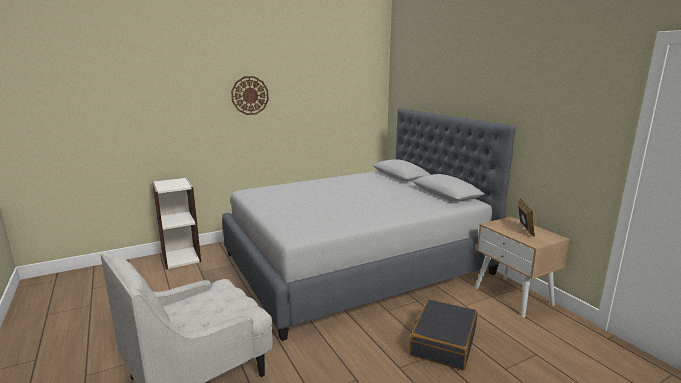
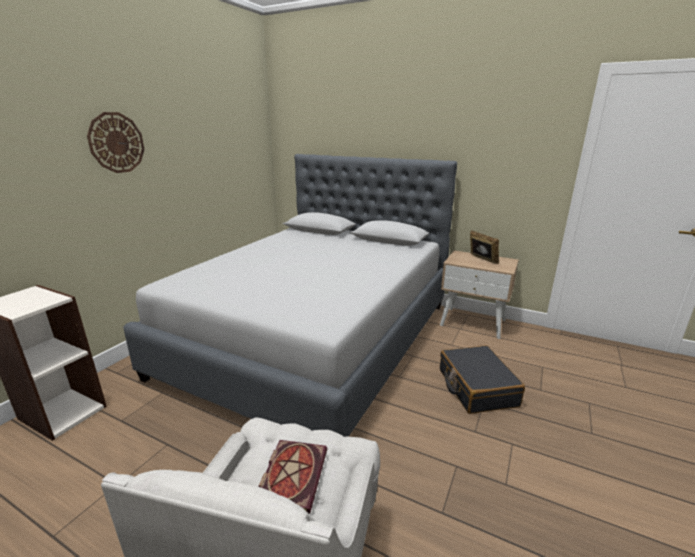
camera: 35 degrees left, 5 degrees up
none -> book [259,440,327,514]

